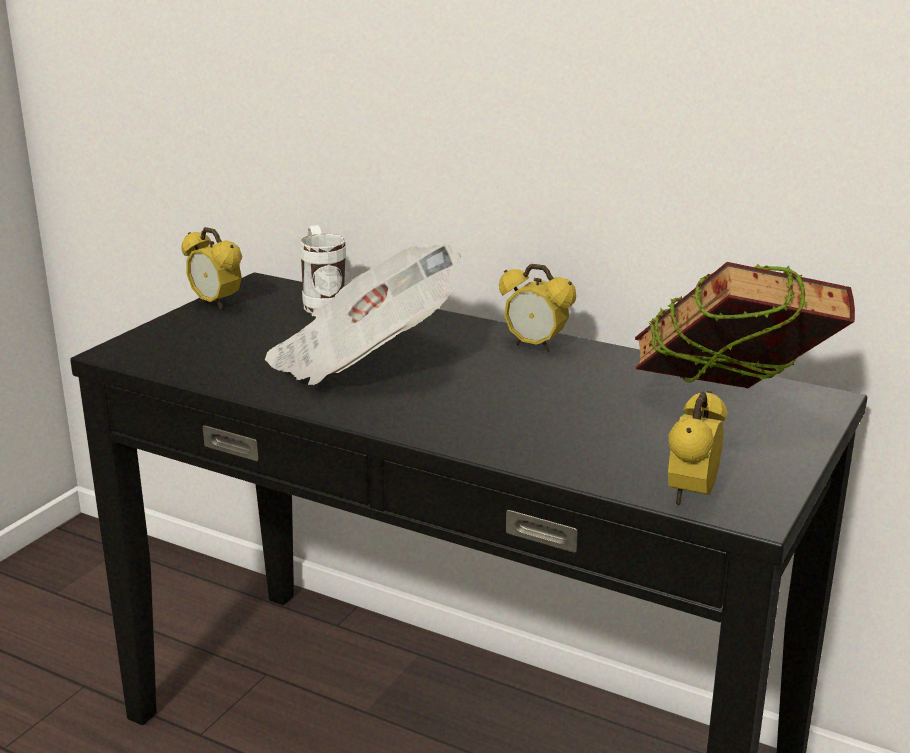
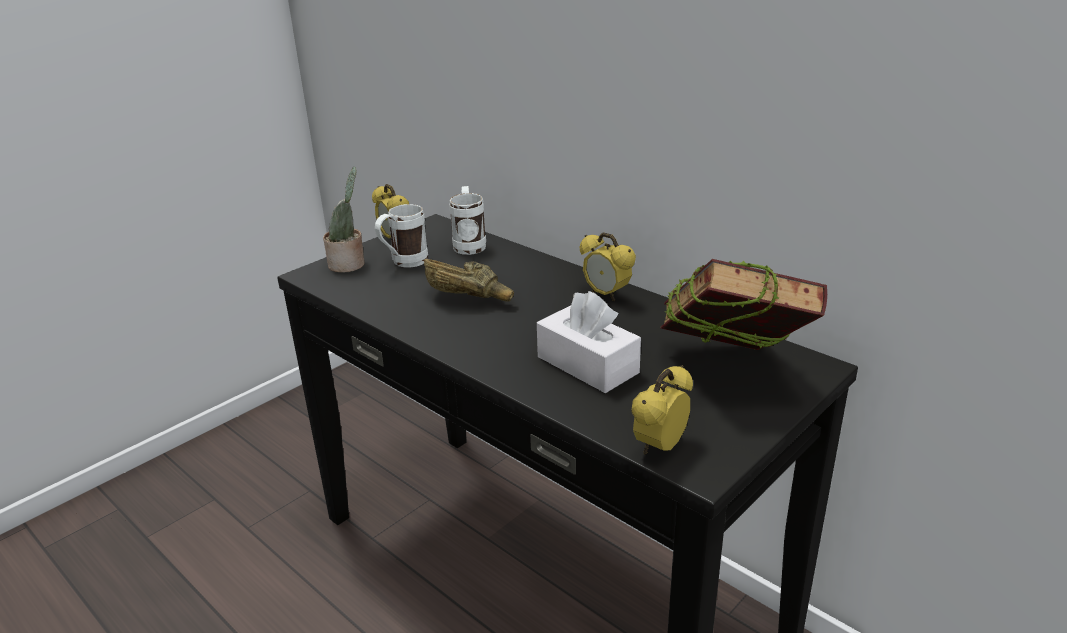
camera: 15 degrees right, 5 degrees up
newspaper [265,245,461,385] -> brown bowl [424,259,514,302]
none -> potted plant [323,167,365,273]
none -> white mug [375,204,428,268]
none -> white tissue box [537,291,641,393]

